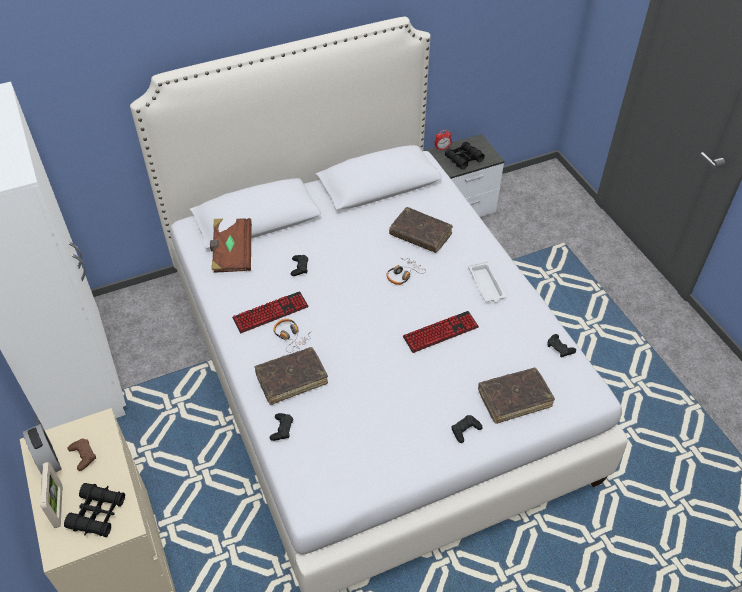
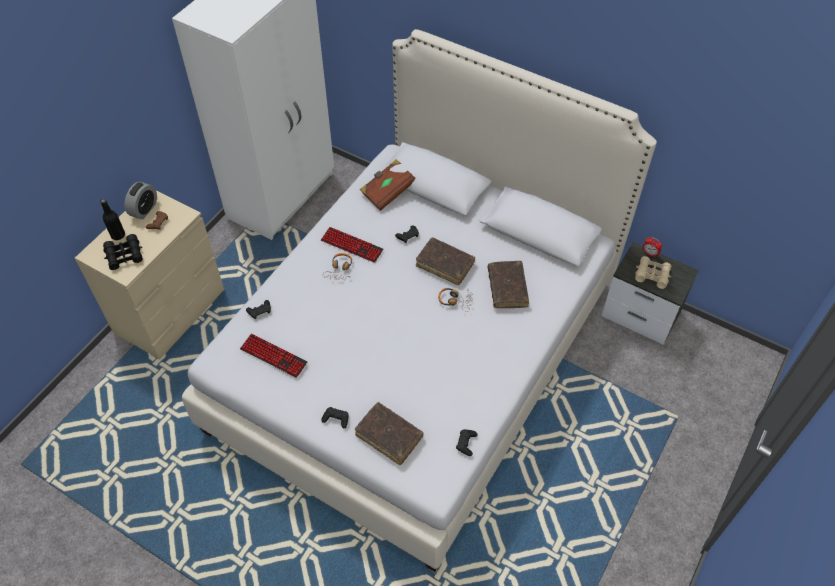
camera: 55 degrees right, 5 degrees up
picture frame [40,462,62,528] -> black bottle [100,199,125,240]
brown book [254,347,328,405] -> brown book moved to [416,237,475,285]
keyboard [403,311,479,353] -> keyboard moved to [240,333,307,378]
black binoculars [445,142,485,169] -> beige binoculars [635,256,671,289]
white tray [468,261,506,302] -> none

